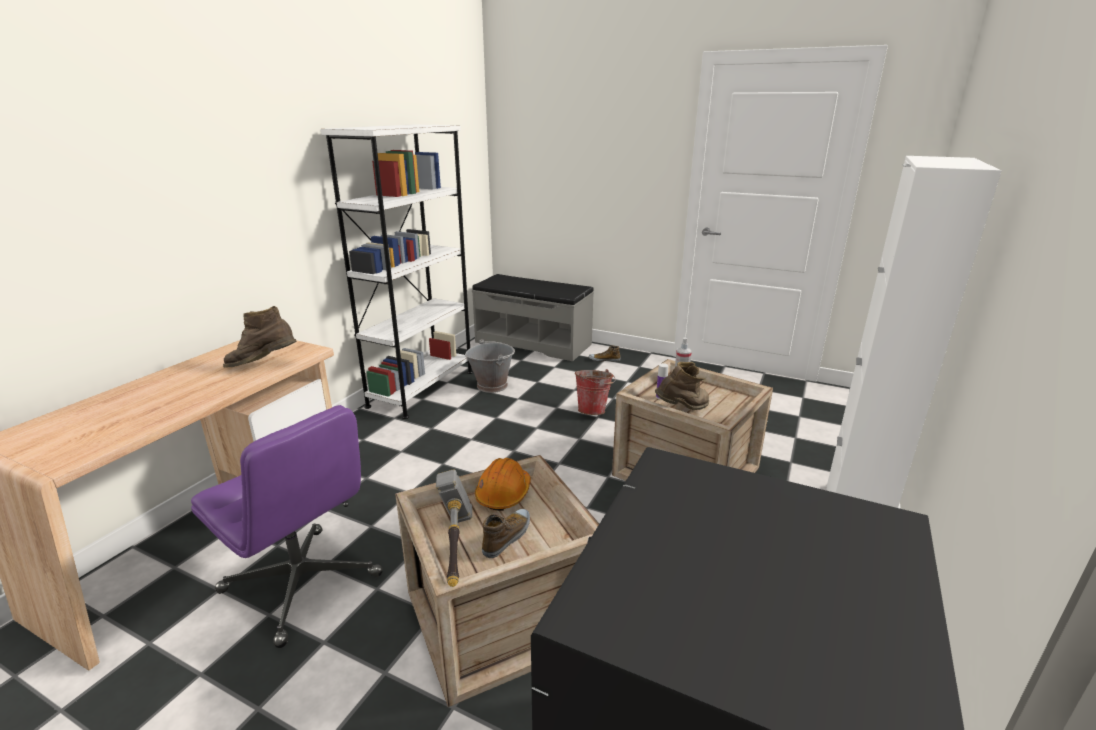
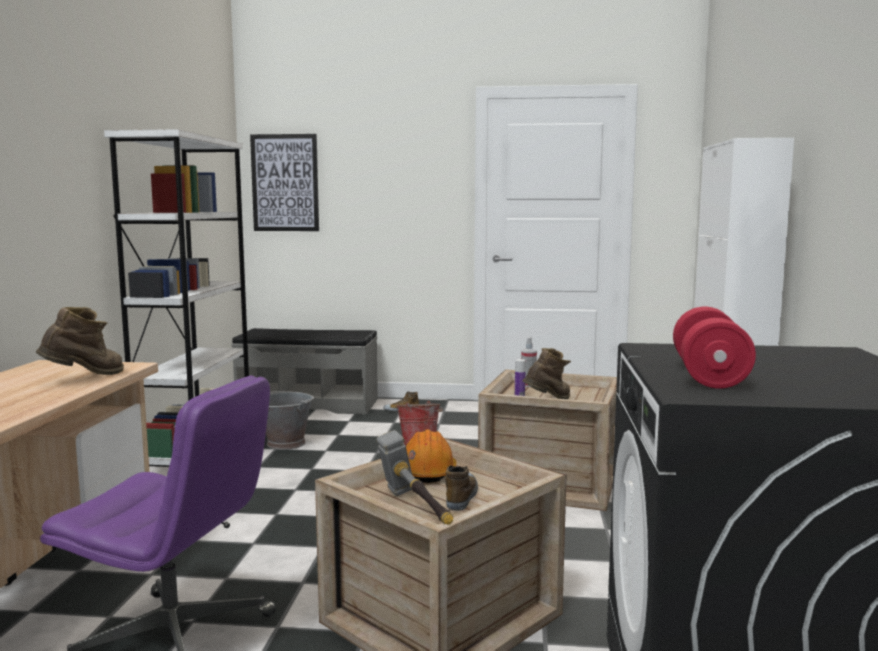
camera: 20 degrees left, 15 degrees down
brown boot [223,306,296,368] -> brown boot turned 150 degrees clockwise [36,307,124,375]
none -> picture [250,134,319,231]
none -> red dumbbell [673,306,756,389]

